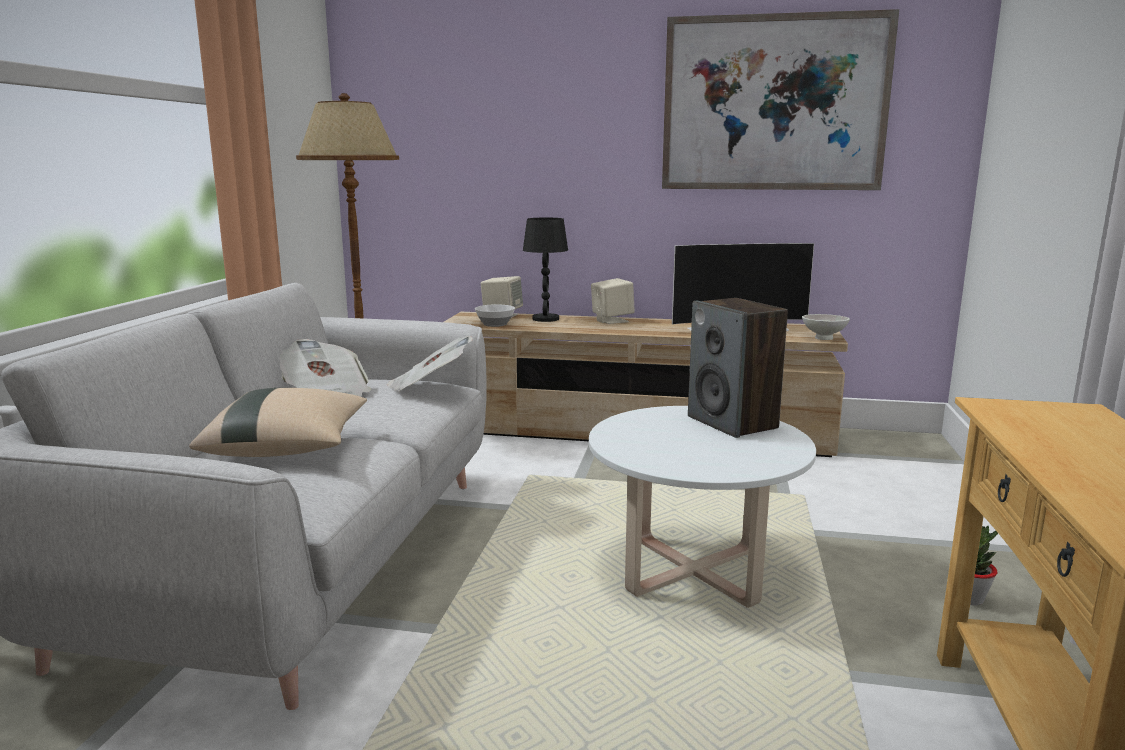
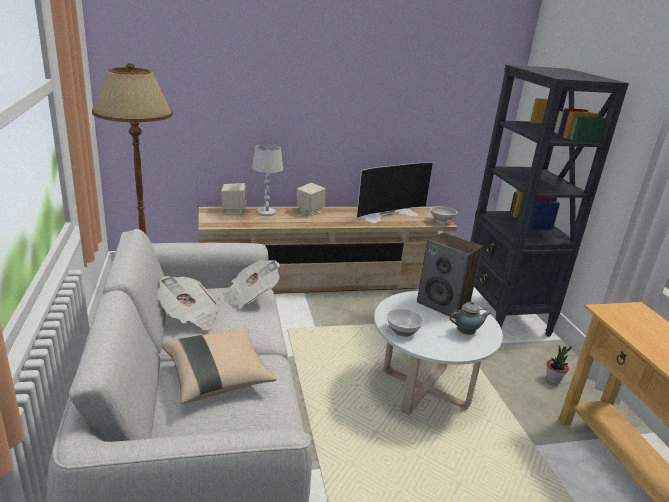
camera: 25 degrees left, 10 degrees up
bowl [475,304,515,327] -> bowl moved to [387,308,424,337]
black table lamp [523,218,568,322] -> white table lamp [252,144,283,216]
picture [662,9,899,190] -> none
none -> teapot [449,301,491,335]
none -> black bookcase [470,65,629,337]

